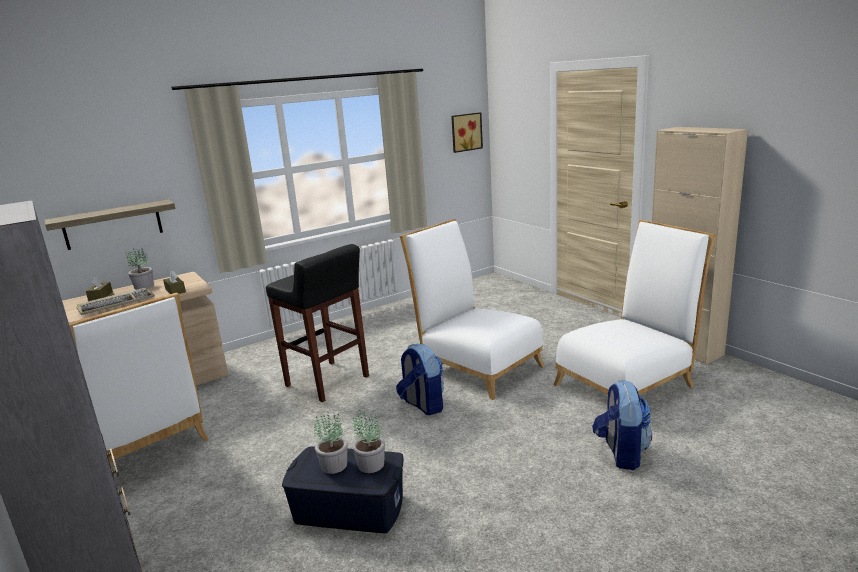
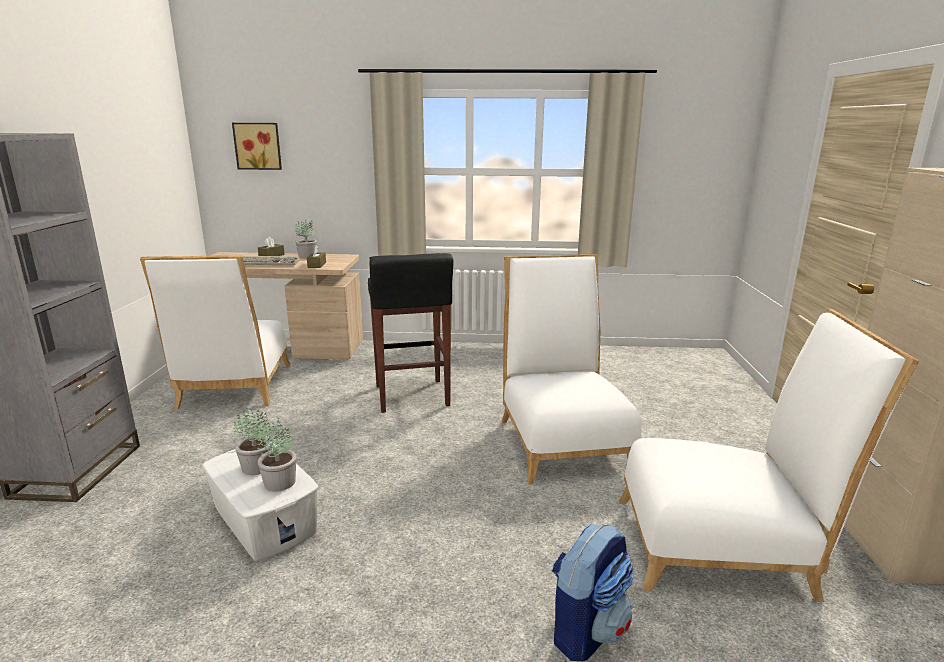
camera: 35 degrees right, 0 degrees up
shelf [44,200,175,250] -> none
blue storage box [282,446,403,533] -> white storage box [202,443,318,561]
backpack [396,344,444,415] -> none
picture [451,112,483,153] -> picture moved to [232,123,282,170]

